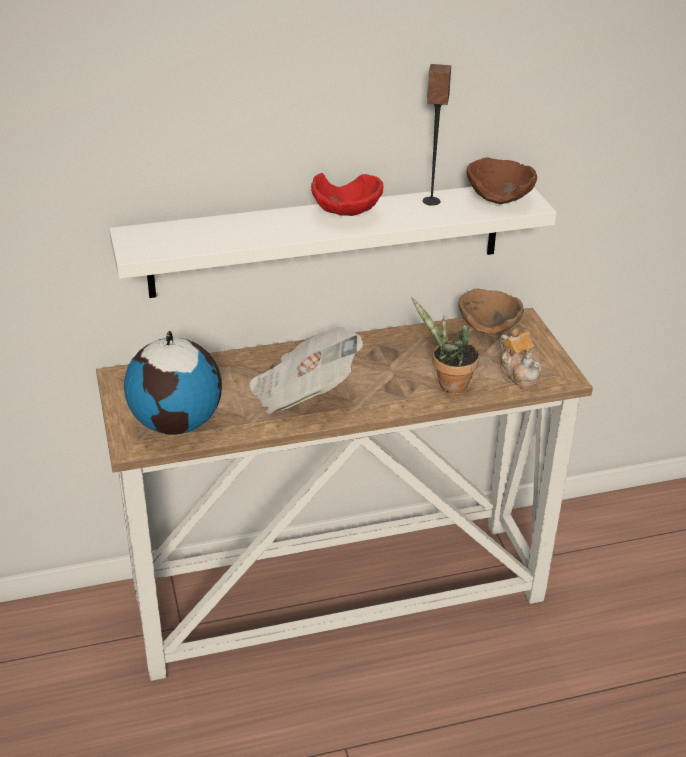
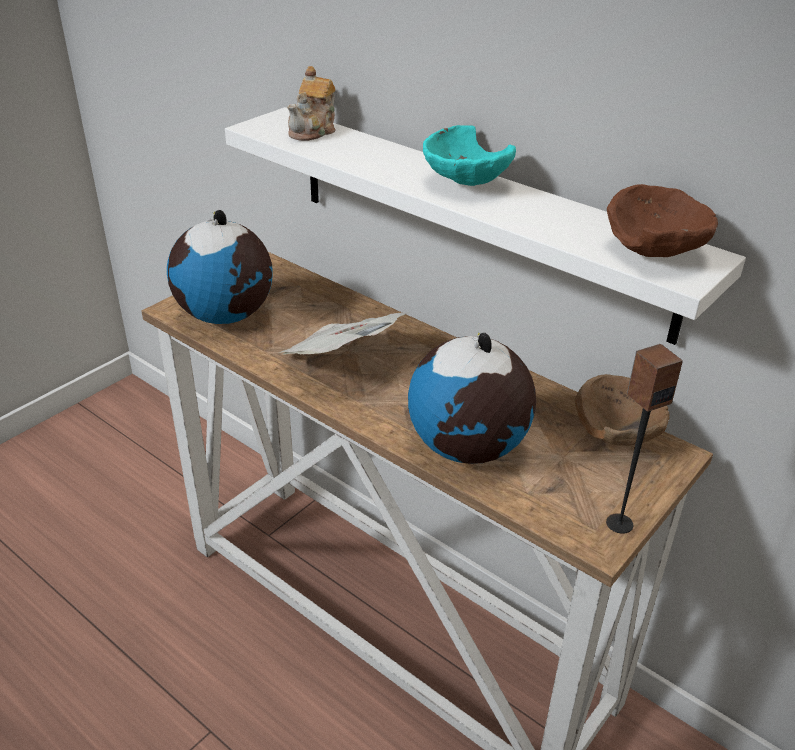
camera: 55 degrees right, 0 degrees up
red bowl [311,173,383,216] -> turquoise bowl [423,125,516,186]
potted plant [412,298,480,393] -> globe [408,331,536,464]
speaker [423,64,451,206] -> speaker moved to [606,344,683,534]
teapot [500,328,541,387] -> teapot moved to [287,66,336,141]

